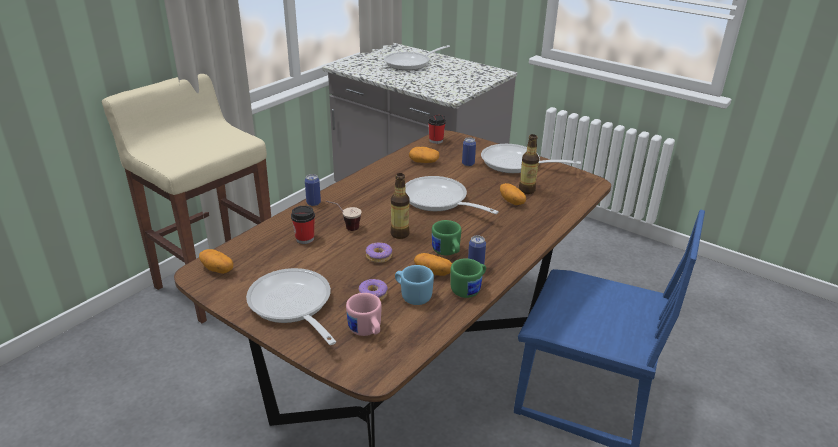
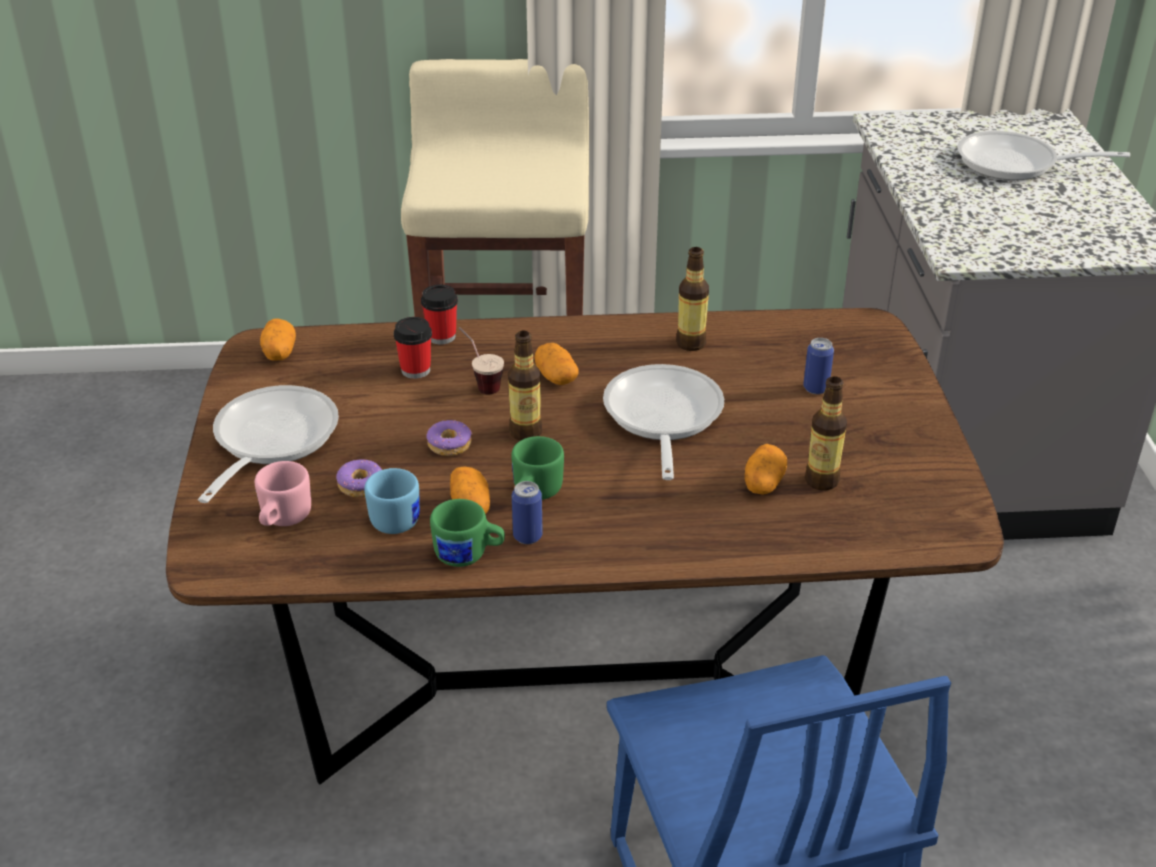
camera: 50 degrees right, 5 degrees up
can [305,174,321,206] -> none
potato [409,147,439,163] -> potato moved to [534,343,579,385]
cup [428,115,446,144] -> cup moved to [421,285,458,345]
frying pan [481,144,581,173] -> none
none -> bottle [676,247,709,351]

